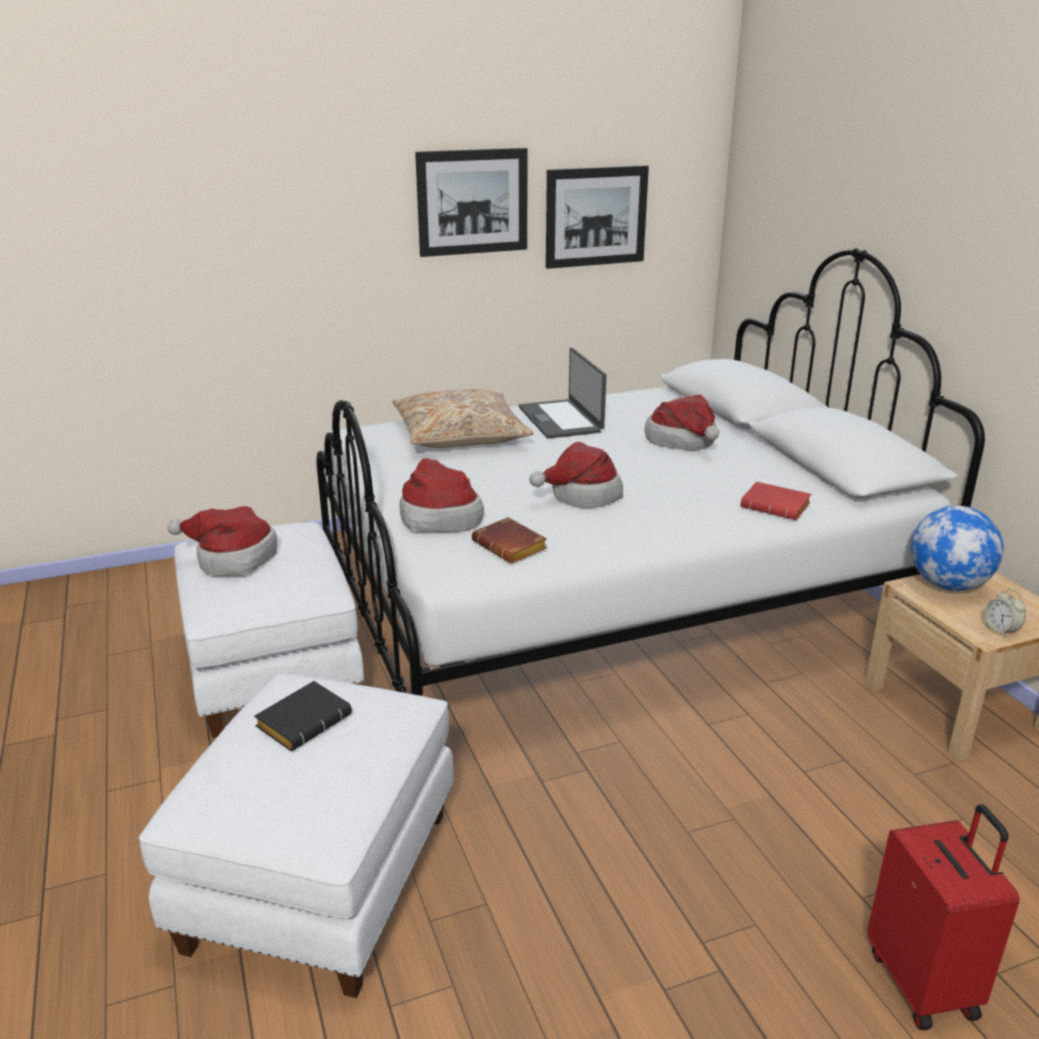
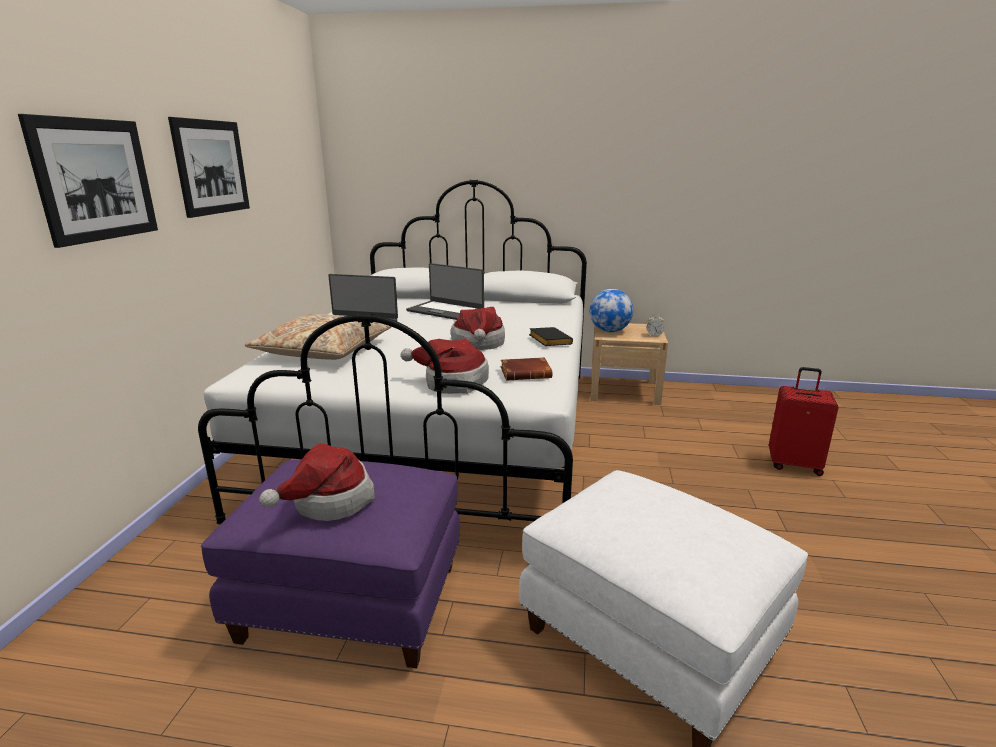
camera: 60 degrees left, 5 degrees down
white ottoman [174,522,364,738] -> purple ottoman [201,459,460,668]
black book [254,681,352,751] -> black book moved to [529,327,573,346]
picture [546,165,649,269] -> picture moved to [18,114,158,248]
hat [645,395,719,451] -> laptop [406,263,484,320]
red book [741,482,811,520] -> none

